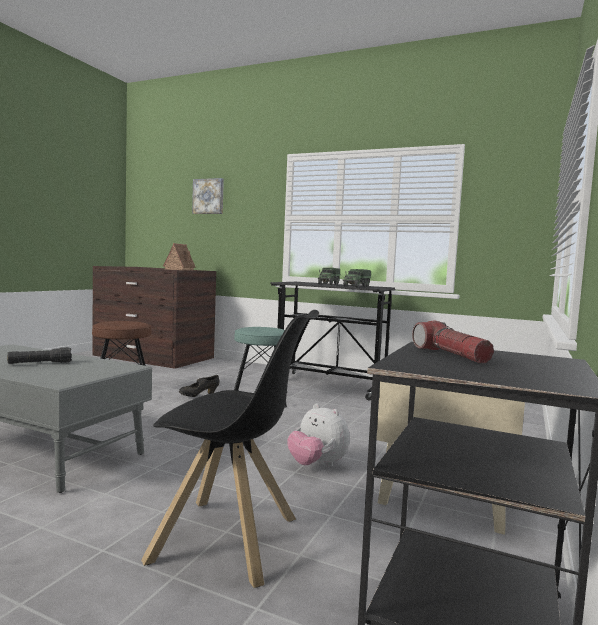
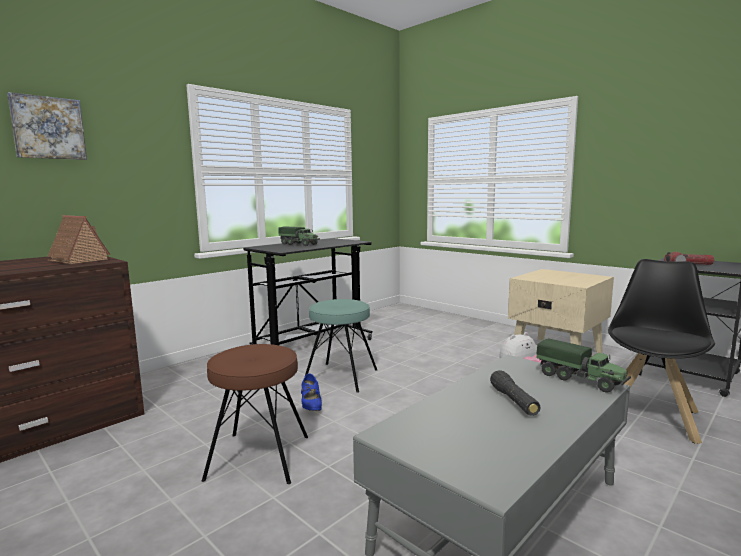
camera: 70 degrees left, 5 degrees up
black shoe [179,375,219,397] -> blue shoe [301,374,322,411]
toy truck [343,269,371,287] -> toy truck moved to [536,338,631,392]

